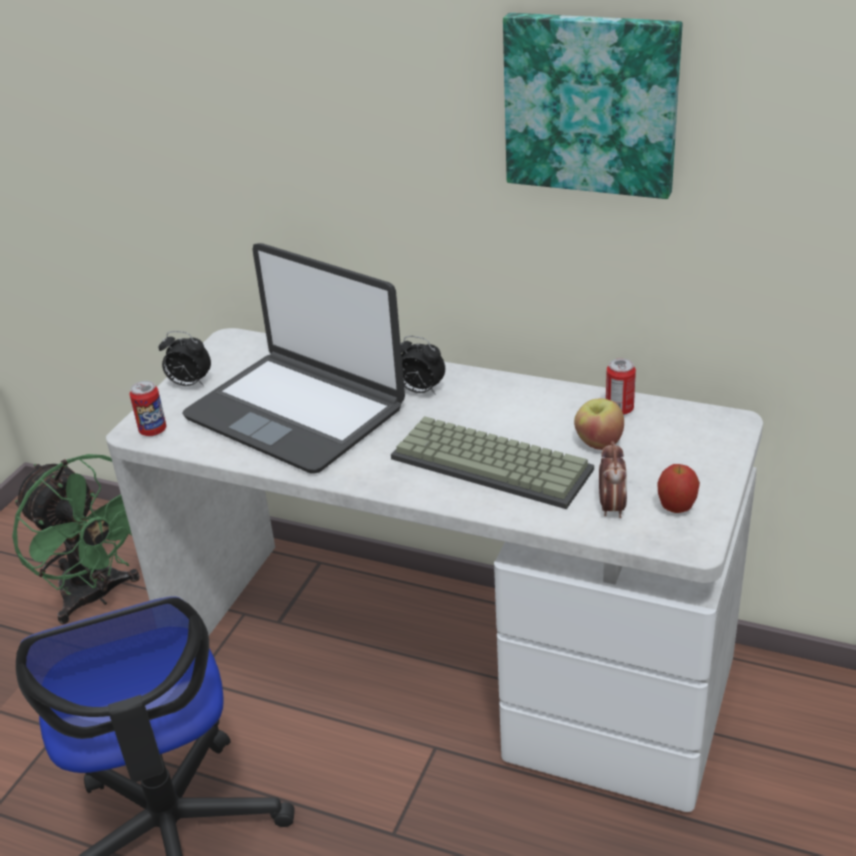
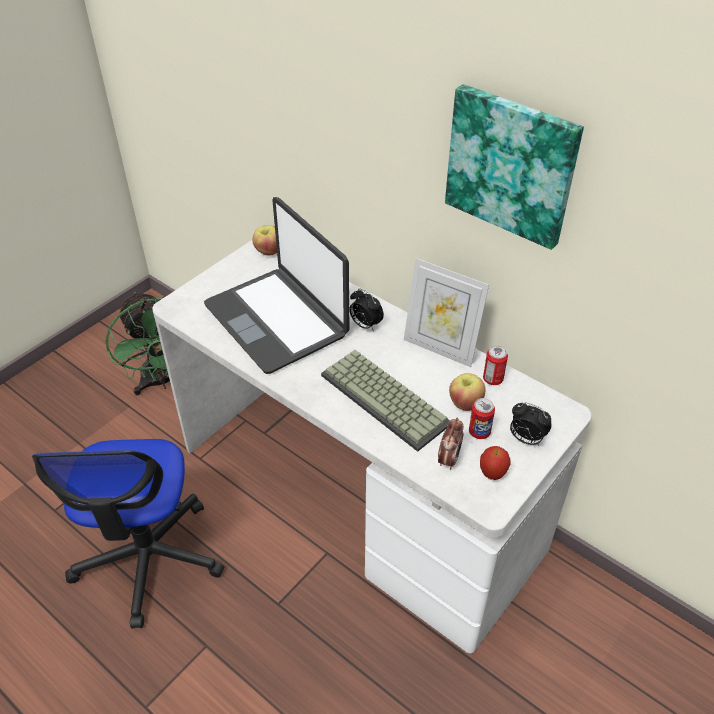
camera: 15 degrees right, 10 degrees up
can [130,381,166,436] -> can moved to [469,398,495,439]
alarm clock [158,331,211,386] -> alarm clock moved to [510,403,551,446]
none -> apple [252,225,277,256]
none -> picture frame [404,258,489,367]

